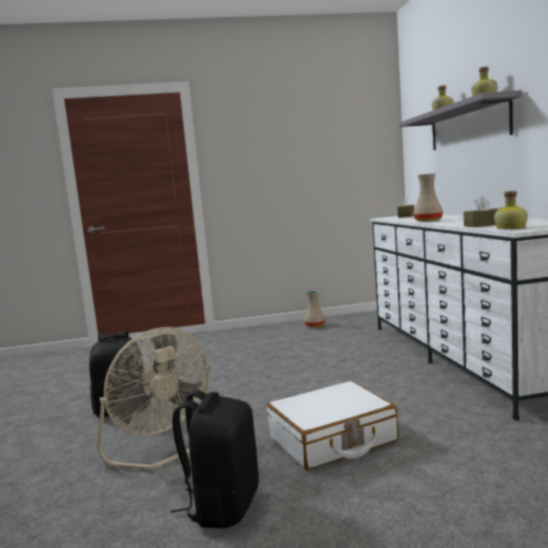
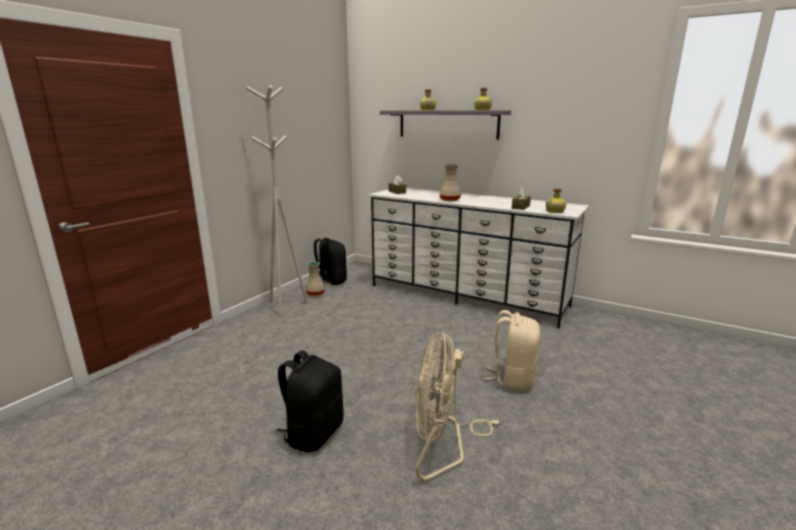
camera: 50 degrees left, 10 degrees up
black backpack [171,390,259,528] -> black backpack moved to [314,238,347,285]
white suitcase [266,381,398,470] -> beige backpack [483,310,540,391]
none -> grey clothes rack [246,85,308,316]

